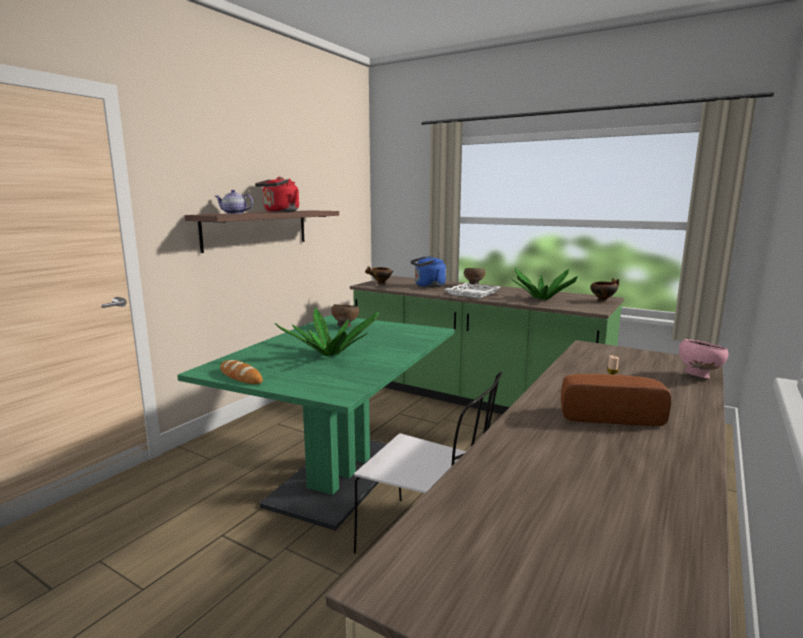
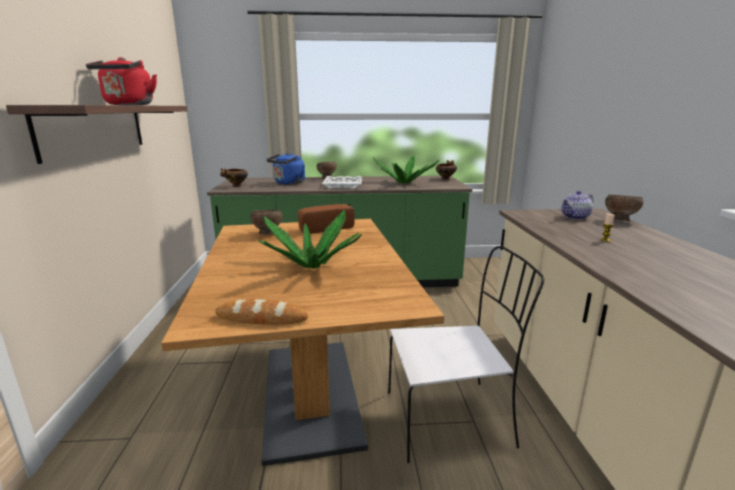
camera: 35 degrees left, 5 degrees up
green dining table [177,315,455,531] -> brown dining table [161,219,444,466]
teapot [215,190,253,214] -> teapot moved to [562,191,593,220]
bread [561,374,671,426] -> bread moved to [298,204,355,234]
pink bowl [679,339,729,378] -> brown bowl [605,195,643,221]

